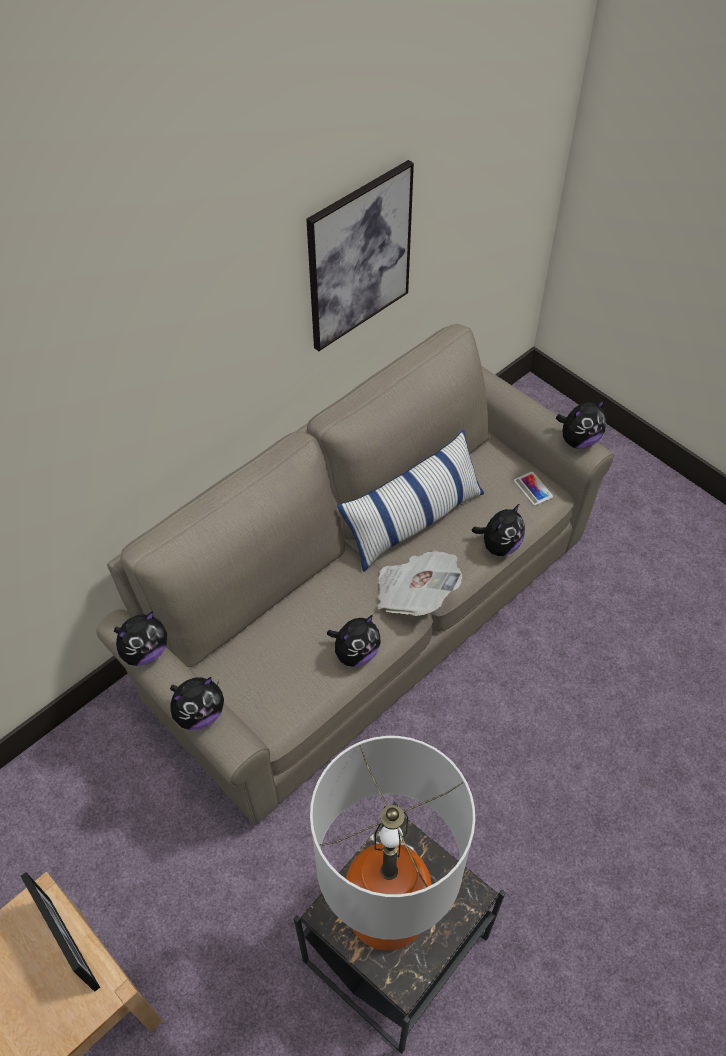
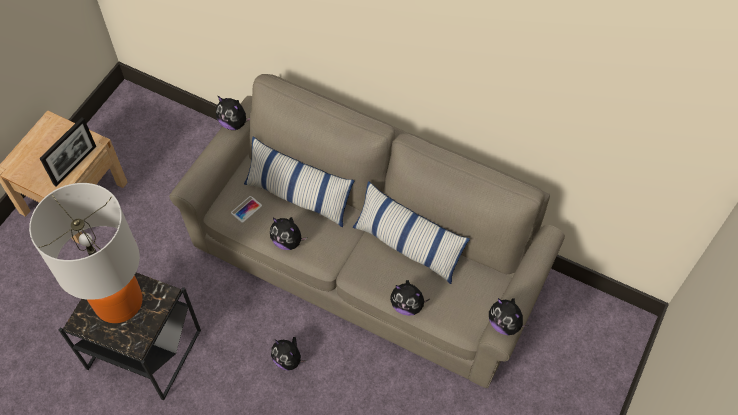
camera: 70 degrees right, 5 degrees up
plush toy [170,677,224,730] -> plush toy moved to [271,337,306,370]
picture [306,160,414,351] -> none
newspaper [377,550,462,616] -> none
phone [514,472,553,506] -> phone moved to [231,196,262,223]
none -> pillow [244,137,354,227]

